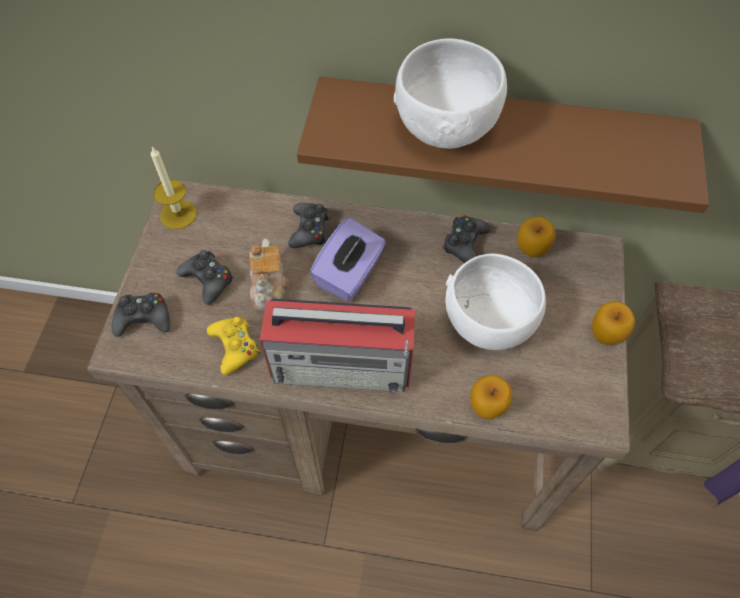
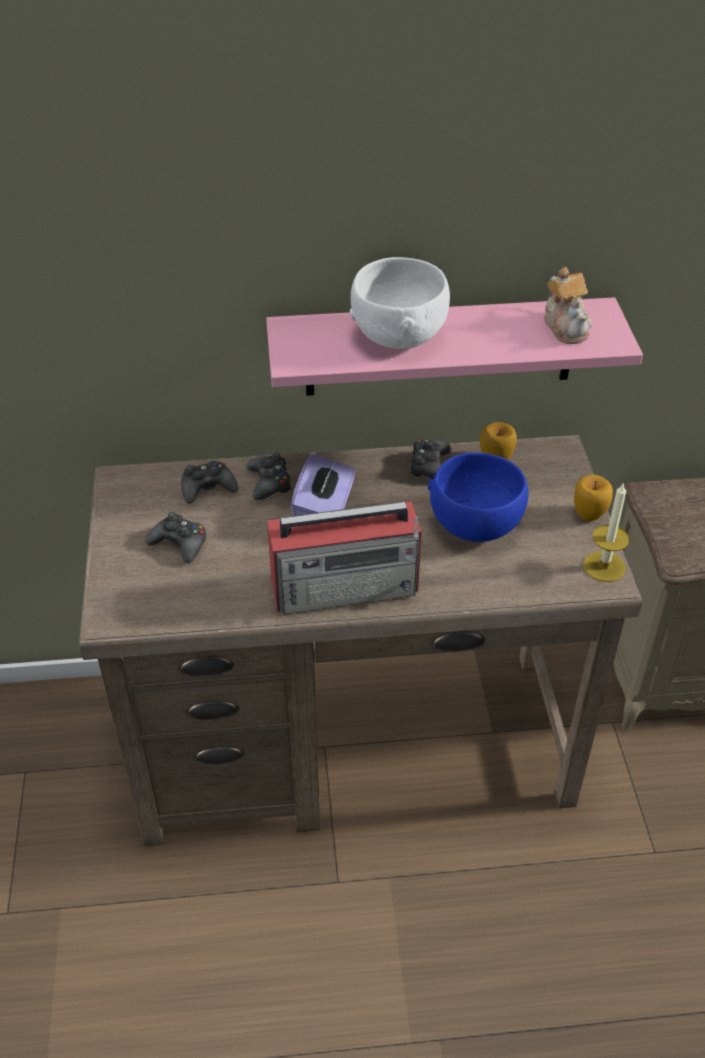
camera: 15 degrees left, 15 degrees down
black game controller [112,293,170,337] -> black game controller moved to [181,460,238,504]
candle [151,147,197,229] -> candle moved to [583,482,630,582]
yellow game controller [207,317,260,375] -> none
teapot [249,239,289,311] -> teapot moved to [544,267,592,344]
brown shelf [297,77,709,213] -> pink shelf [266,297,643,396]
white bowl [445,254,546,350] -> blue bowl [428,452,529,542]
apple [470,375,512,419] -> none

